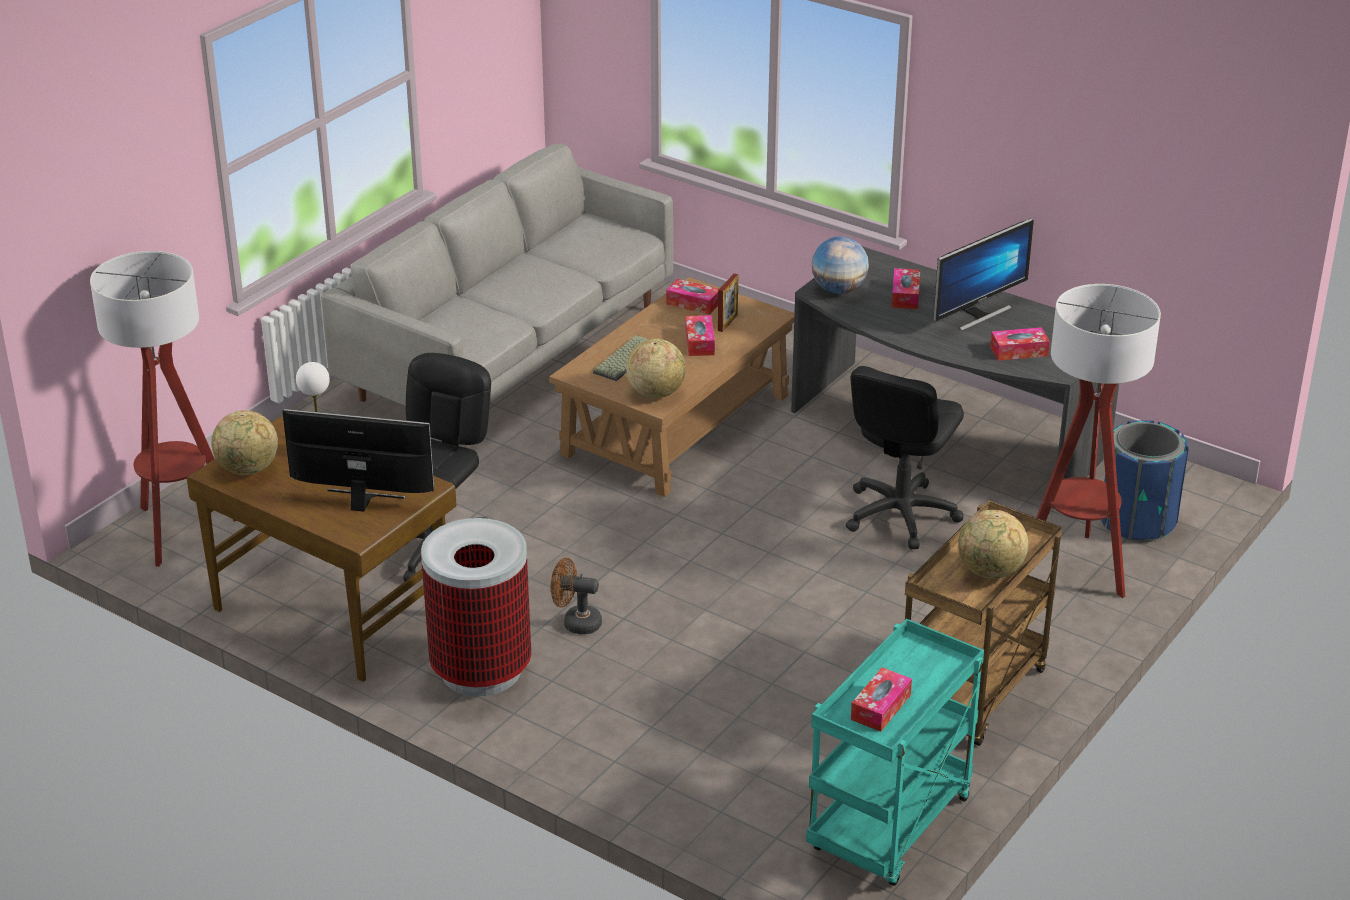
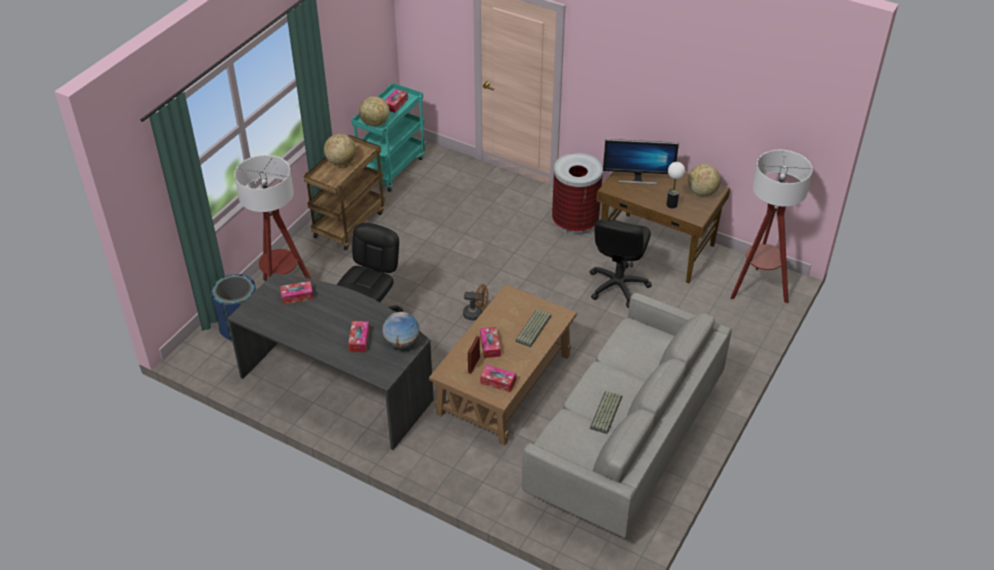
camera: 175 degrees right, 10 degrees up
brown fan [550,558,602,634] -> brown fan moved to [463,284,488,320]
globe [626,339,686,398] -> globe moved to [359,96,389,127]
monitor [933,218,1034,331] -> none
none -> keyboard [590,391,622,434]

